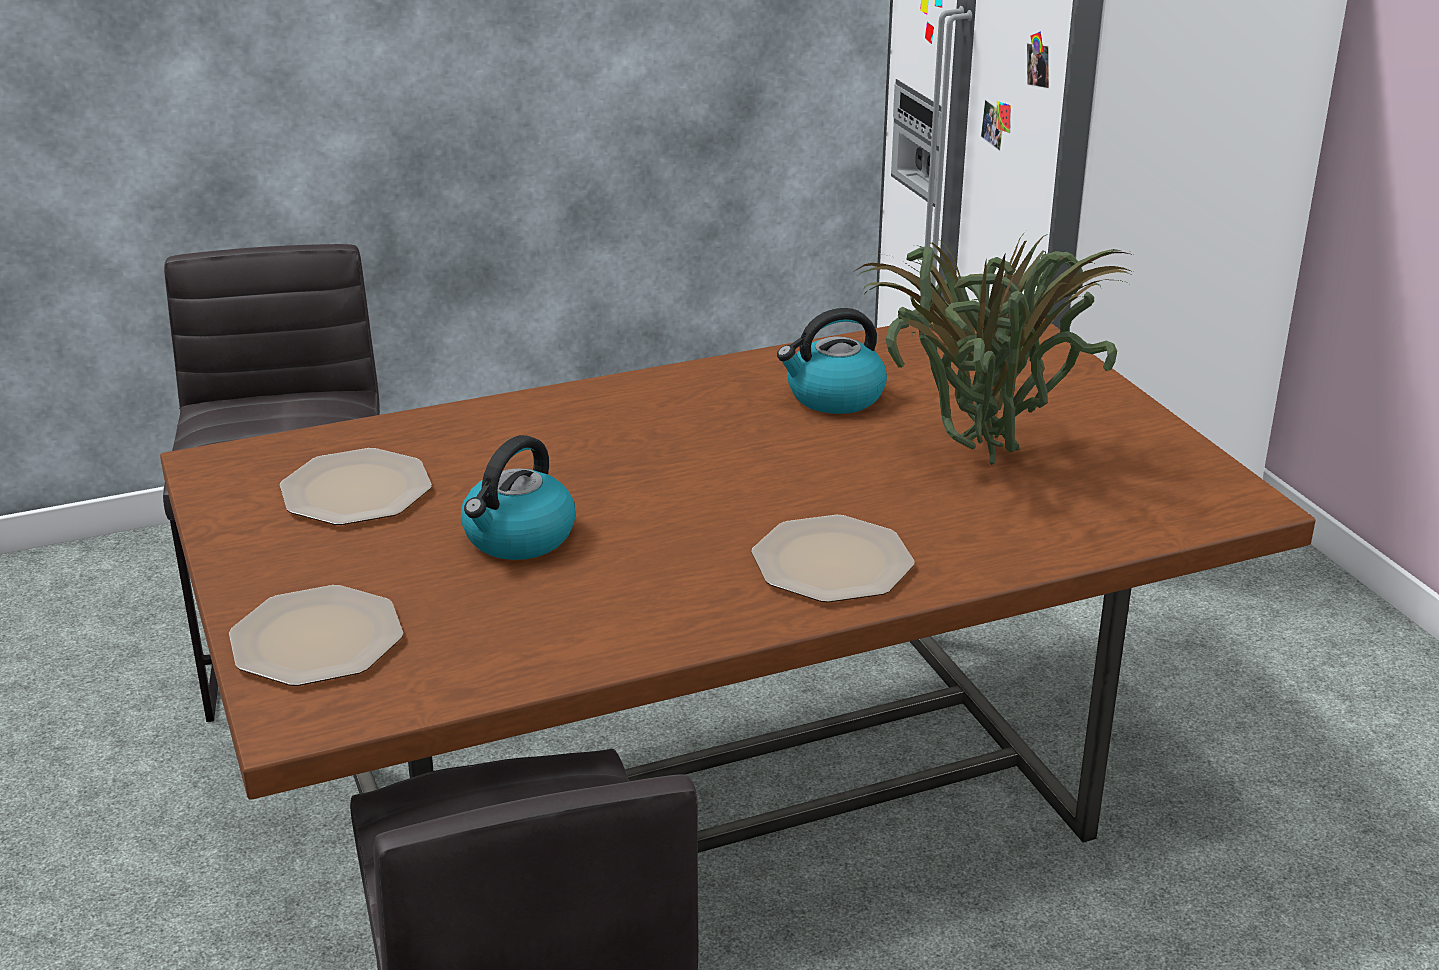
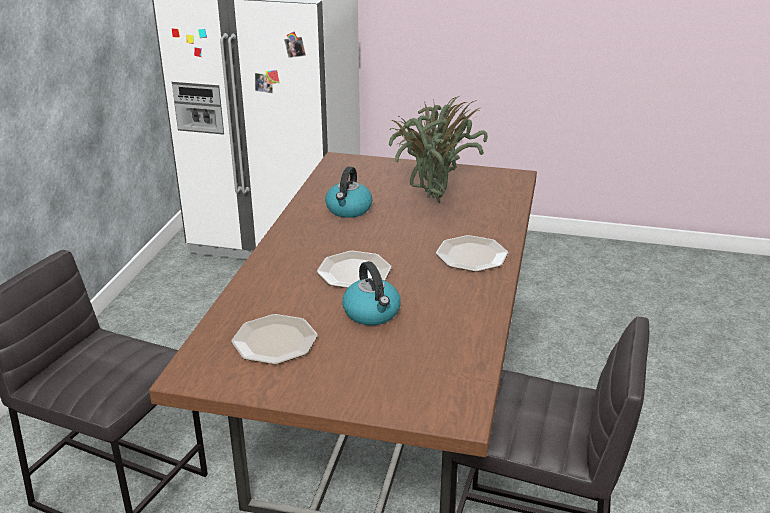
camera: 55 degrees left, 0 degrees up
plate [229,585,403,686] -> plate moved to [317,251,392,288]

